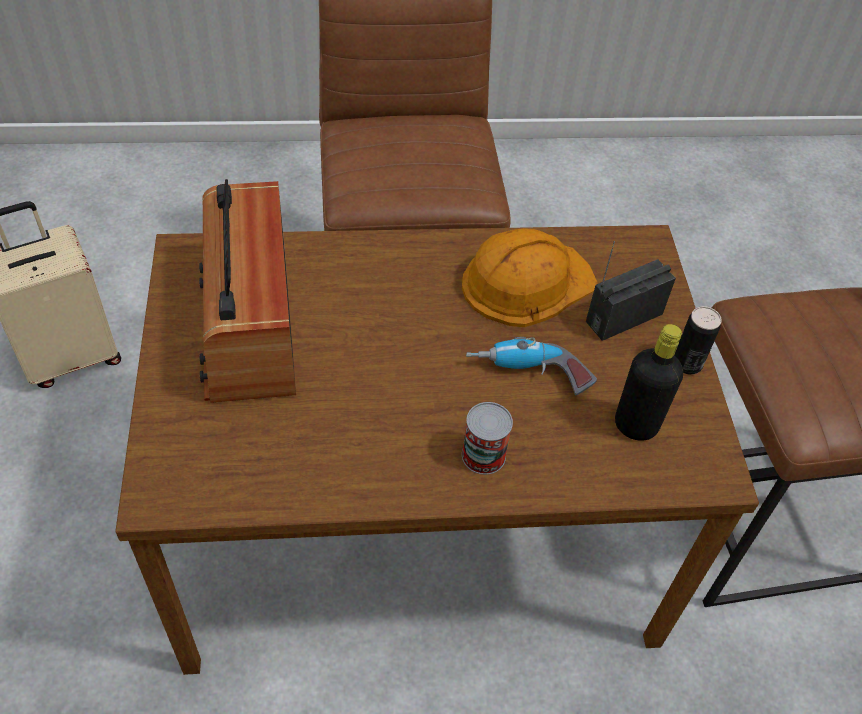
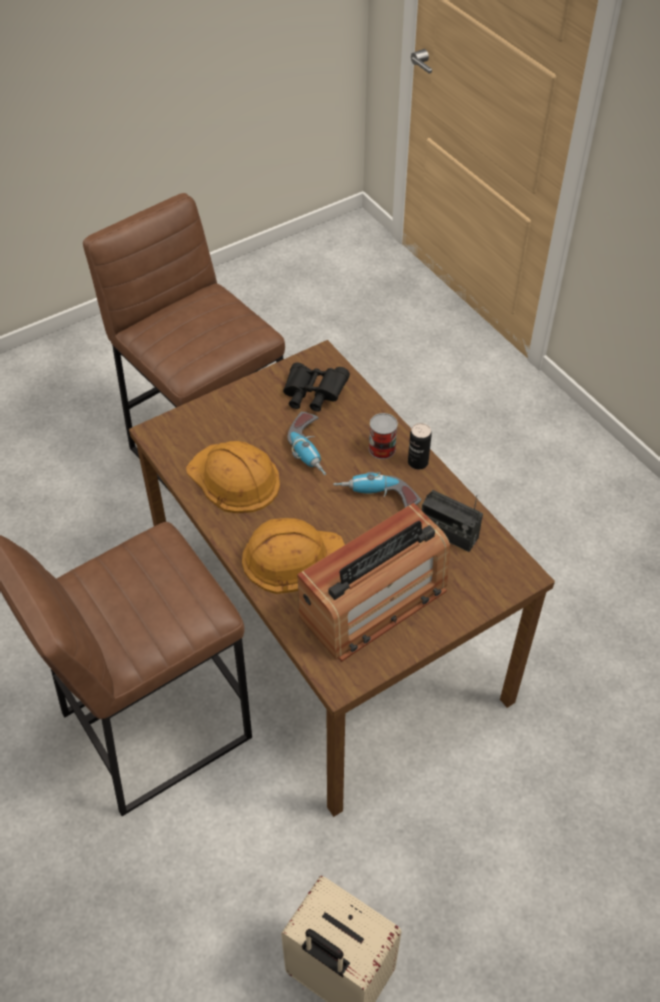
camera: 115 degrees left, 0 degrees up
radio [586,241,676,341] -> radio moved to [422,490,483,552]
black bottle [615,324,683,441] -> black binoculars [283,362,350,412]
can [674,306,722,375] -> can moved to [408,423,432,469]
none -> orange hard hat [242,518,345,594]
none -> power drill [333,472,421,508]

